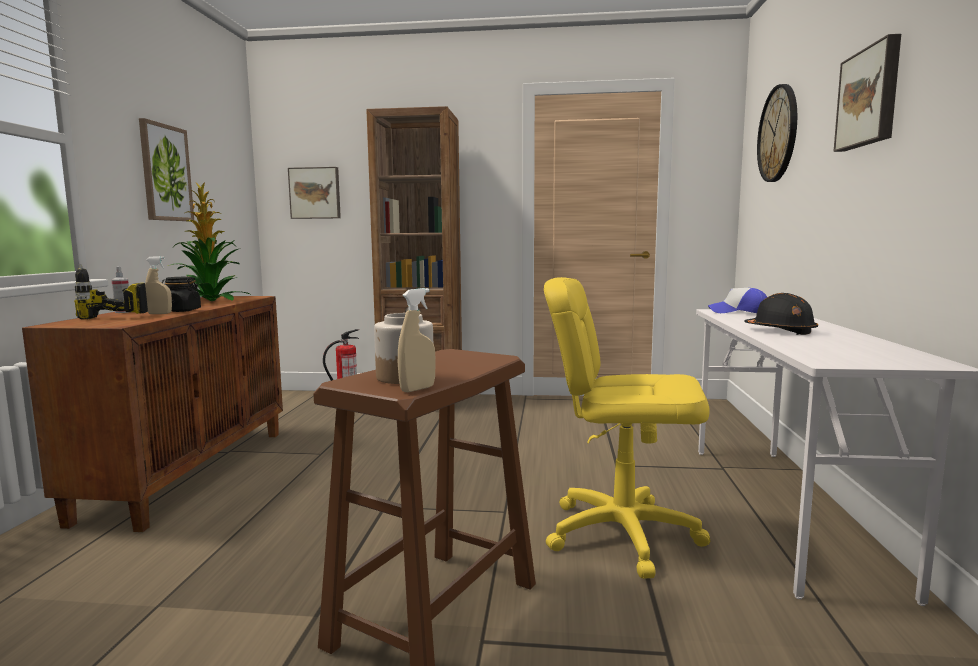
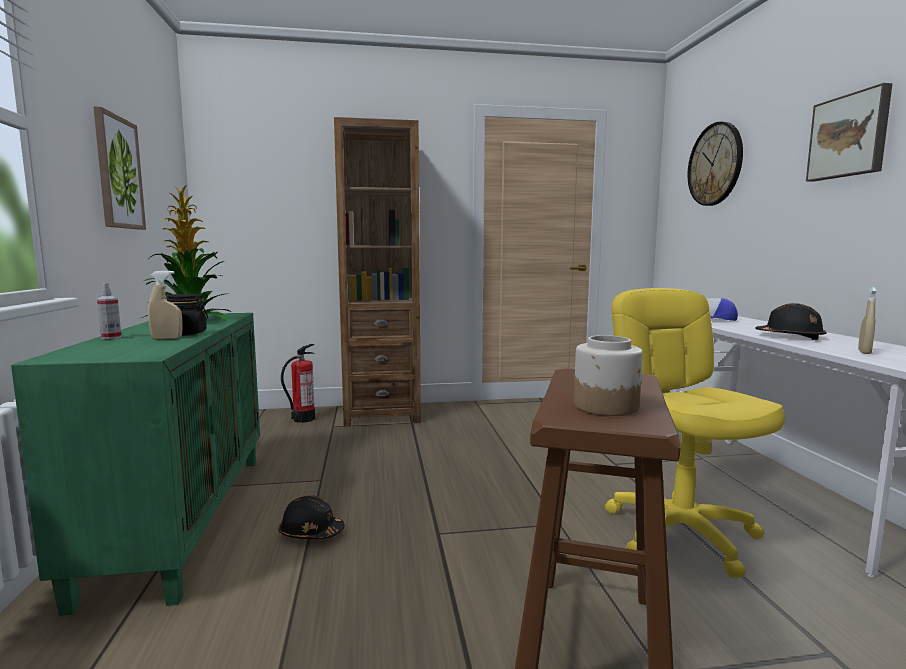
camera: 15 degrees left, 0 degrees up
brown cabinet [22,296,283,532] -> green cabinet [11,313,260,616]
power drill [74,264,148,319] -> none
picture [288,167,341,219] -> none
beige spray bottle [398,288,436,392] -> beige spray bottle moved to [858,287,876,354]
yellow office chair [544,277,710,579] -> yellow office chair turned 75 degrees clockwise [605,288,785,578]
none -> black hard hat [278,495,344,539]

